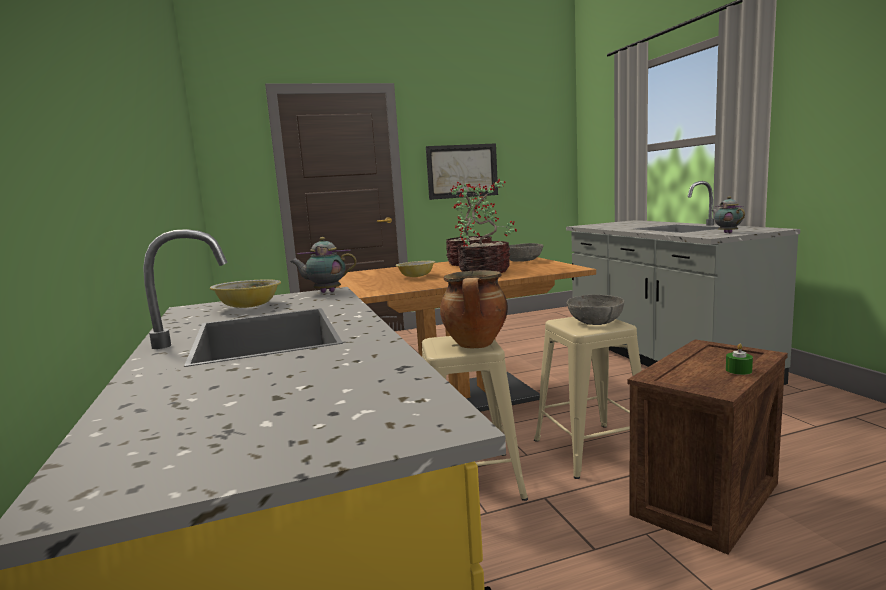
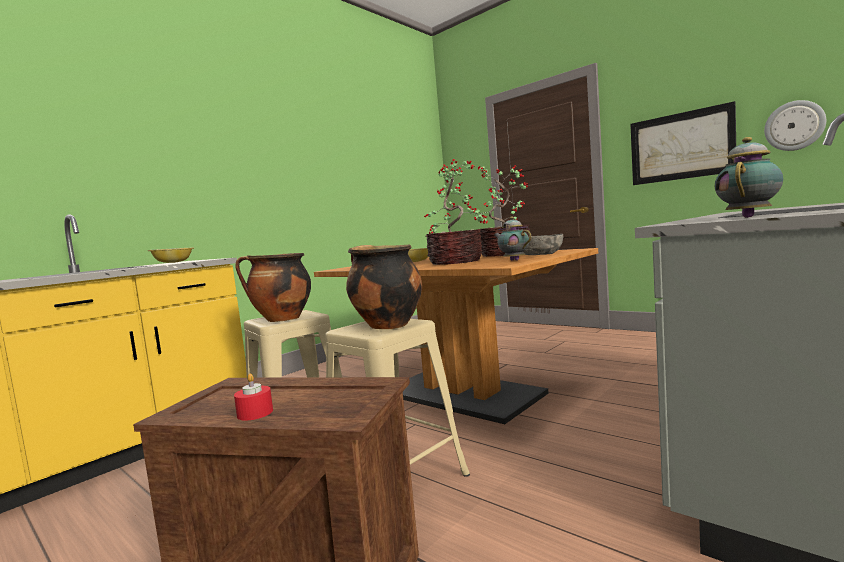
camera: 60 degrees right, 5 degrees down
teapot [290,237,357,293] -> teapot moved to [494,216,532,261]
grey bowl [566,295,624,325] -> cooking pot [346,245,422,329]
green candle [726,344,753,375] -> red candle [234,373,273,421]
none -> wall clock [764,100,826,151]

